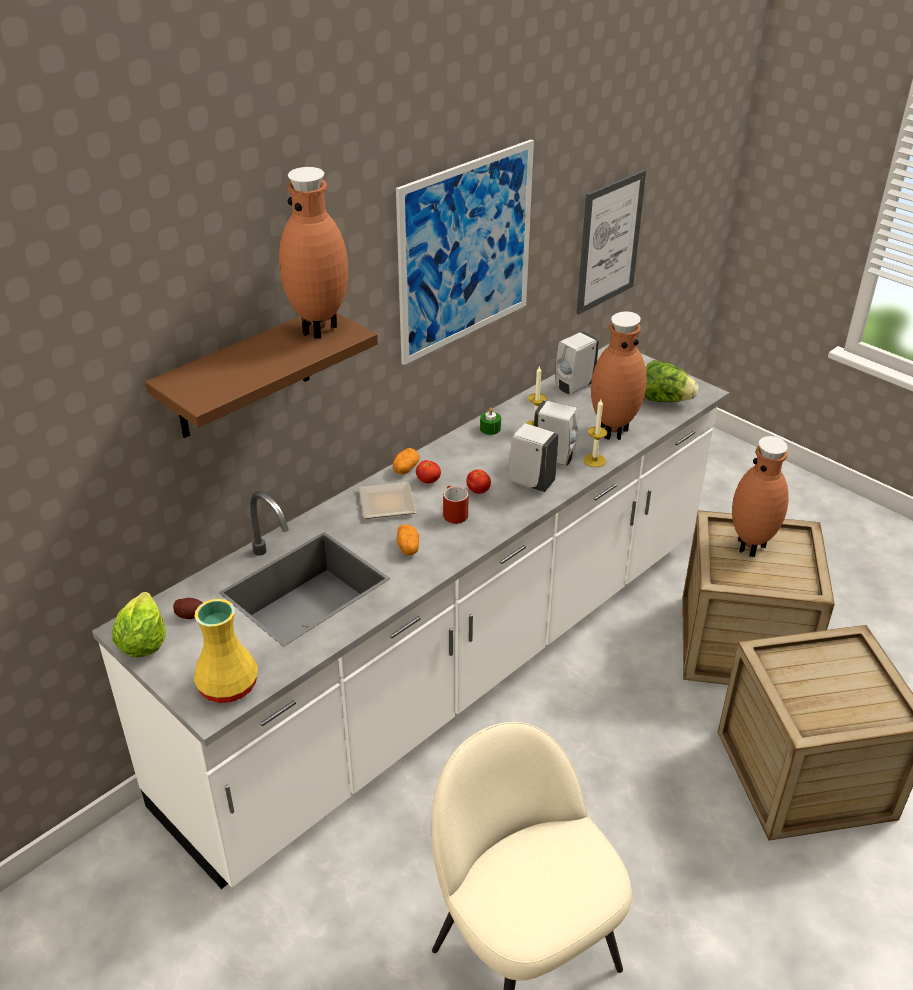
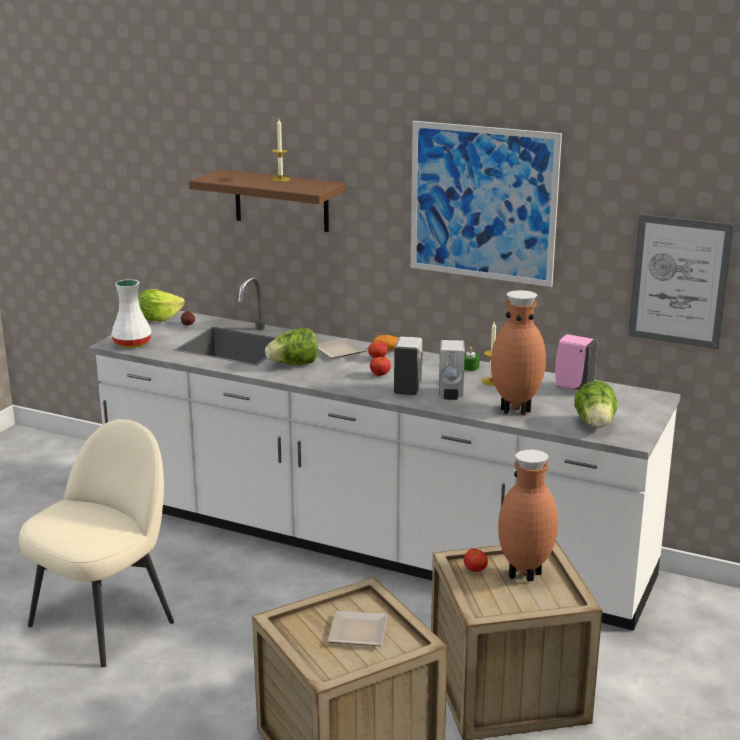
camera: 70 degrees right, 15 degrees down
yellow vase [194,599,258,703] -> white vase [111,279,152,348]
brown vase [279,167,348,339] -> none
potato [397,524,419,555] -> lettuce [265,328,318,365]
red mug [443,486,468,524] -> none
white soap dispenser [555,332,599,394] -> pink soap dispenser [555,334,597,390]
candle [583,399,607,467] -> candle moved to [271,120,290,182]
none -> plate [328,611,388,646]
none -> tomato [464,549,488,572]

